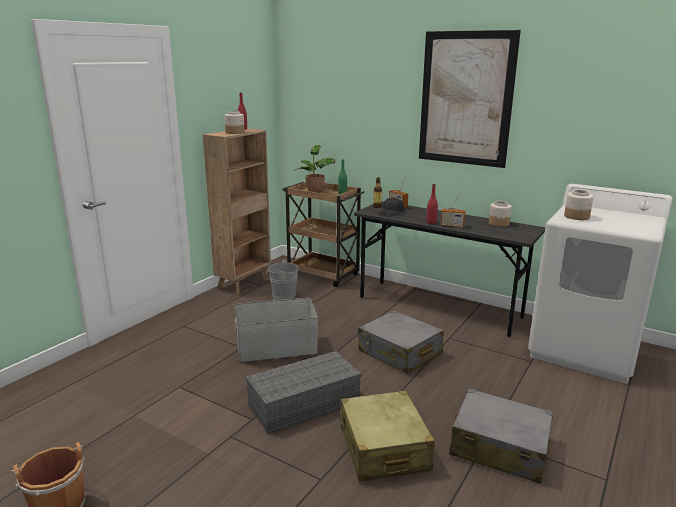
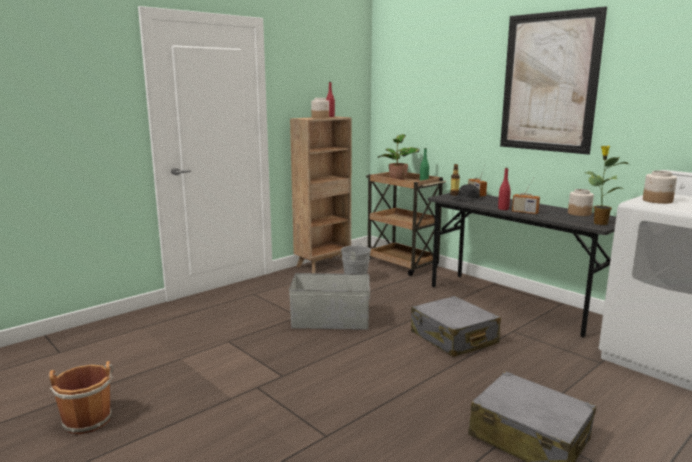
camera: 15 degrees right, 5 degrees down
grey storage box [246,351,361,434] -> none
beige suitcase [341,390,435,482] -> none
none -> potted plant [585,146,629,225]

